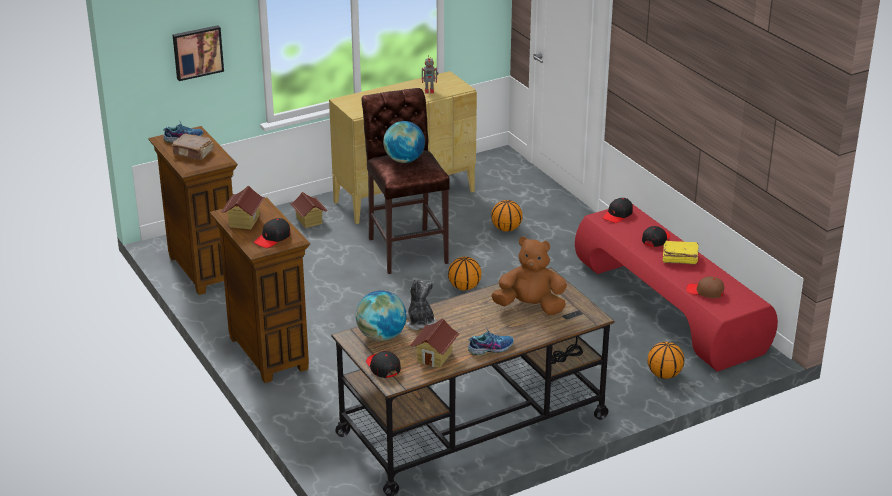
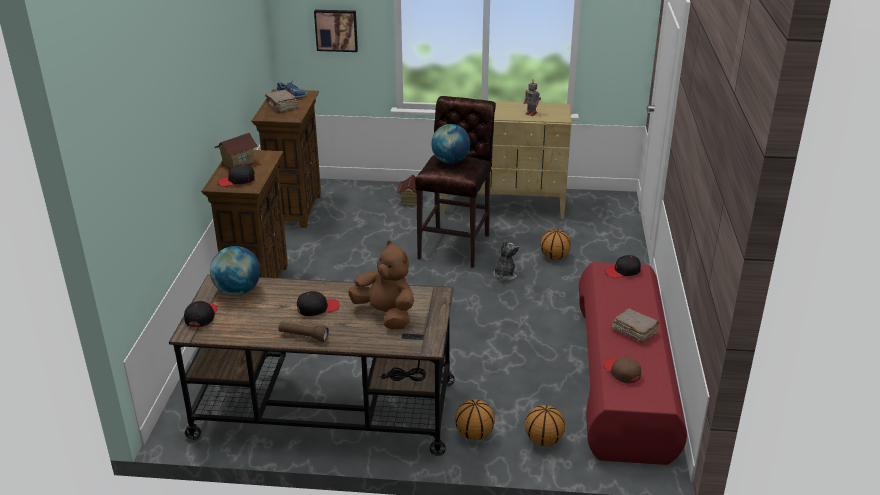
camera: 35 degrees right, 0 degrees up
plush toy [405,279,436,330] -> plush toy moved to [493,240,519,281]
toy house [410,319,460,368] -> none
basketball [448,257,481,290] -> basketball moved to [455,399,495,440]
shoe [468,329,514,355] -> brown flashlight [279,322,329,342]
black cap [642,226,670,247] -> black cap moved to [297,291,339,316]
yellow book [662,241,698,265] -> brown book [612,308,659,342]

